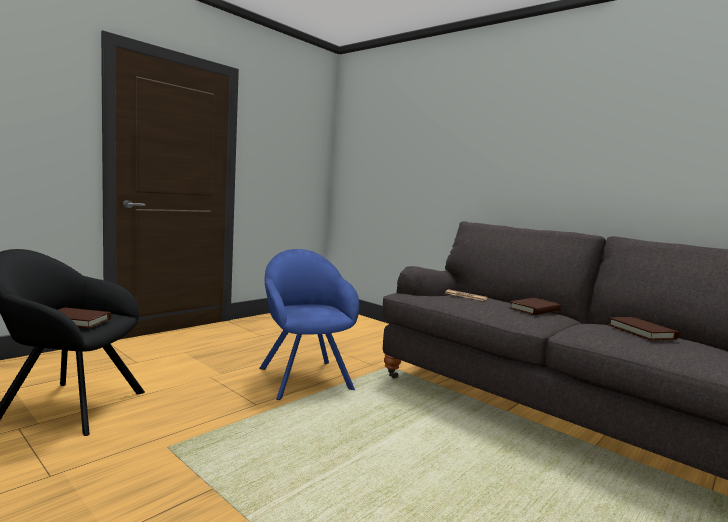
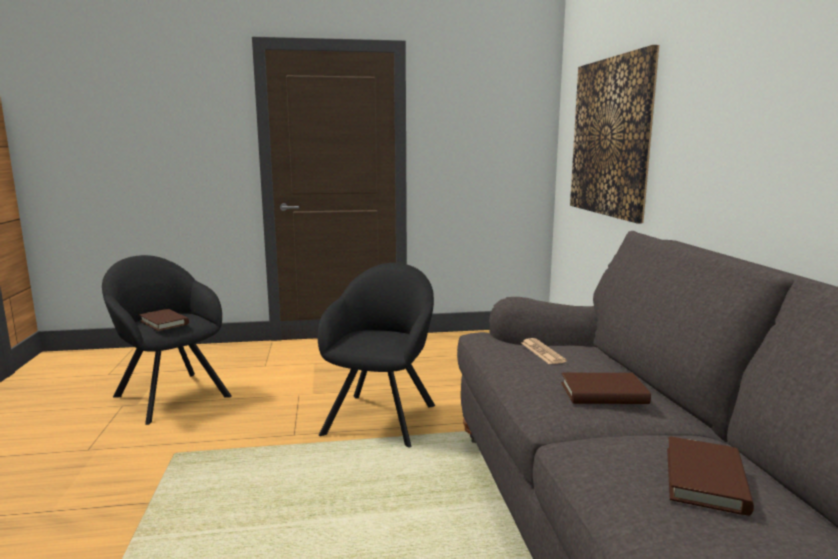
camera: 40 degrees right, 5 degrees up
blue armchair [259,249,359,400] -> black armchair [318,263,435,447]
none -> picture [570,45,659,224]

